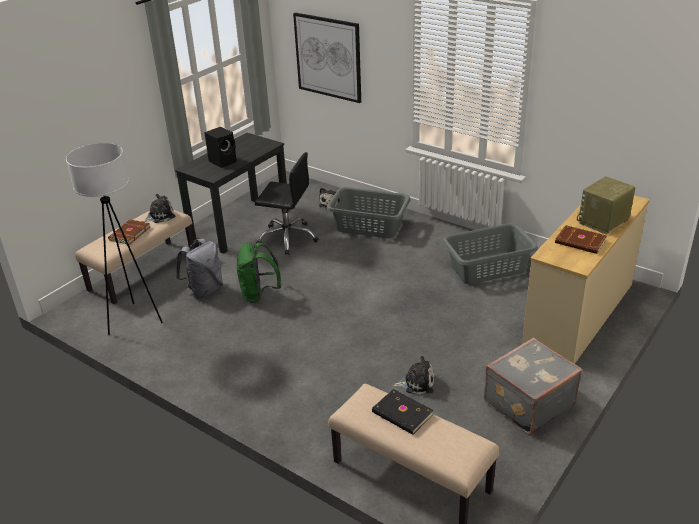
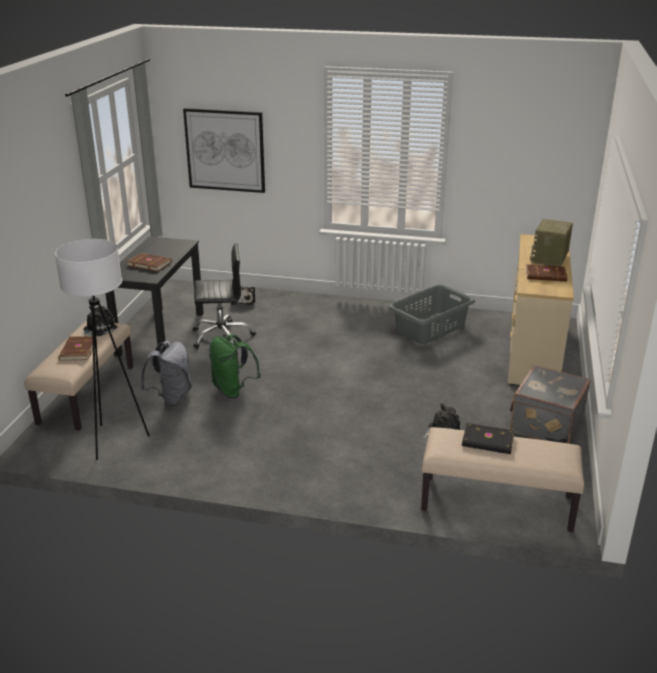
camera: 25 degrees left, 5 degrees down
black speaker [204,127,237,168] -> brown book [127,253,172,272]
grey laundry basket [327,187,411,238] -> none

